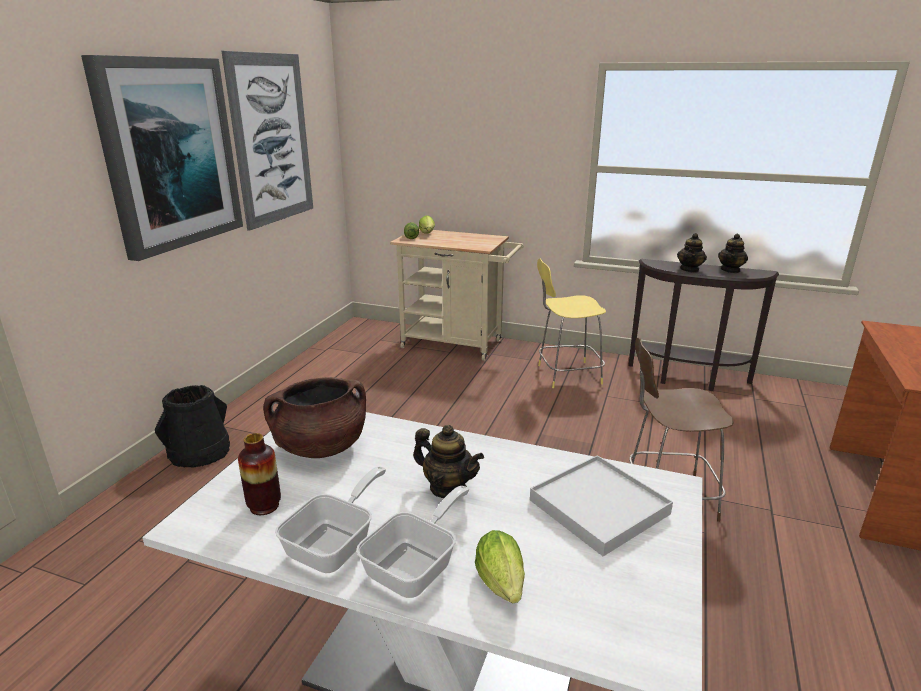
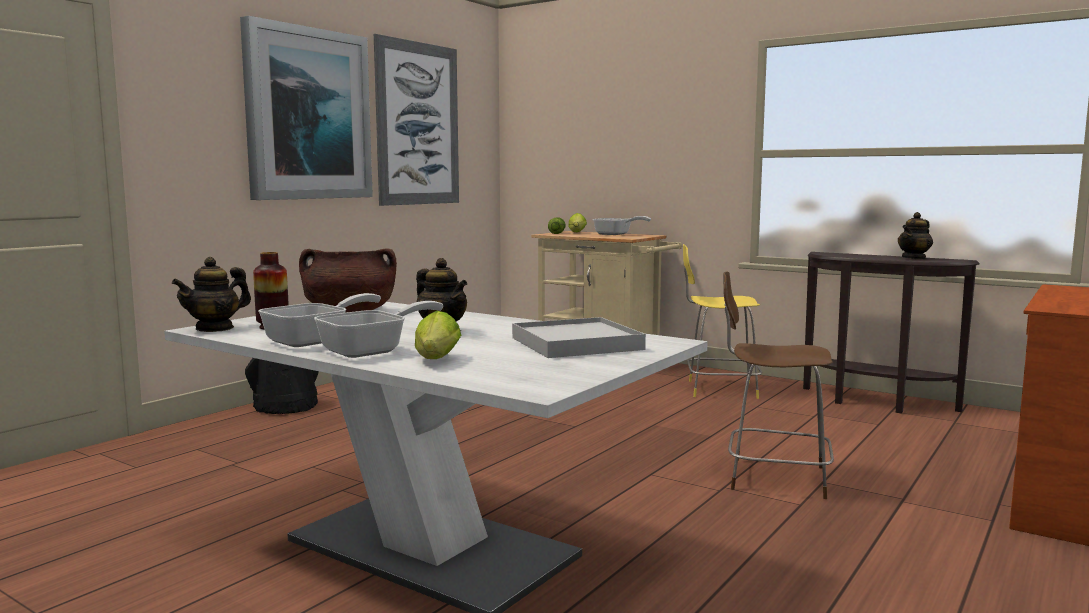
camera: 15 degrees right, 15 degrees down
teapot [677,233,707,273] -> teapot moved to [172,257,251,332]
none -> frying pan [593,216,651,235]

